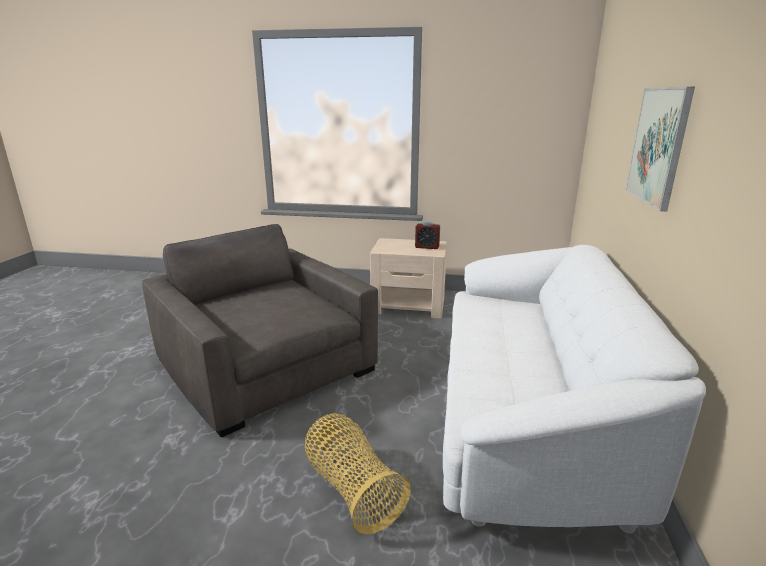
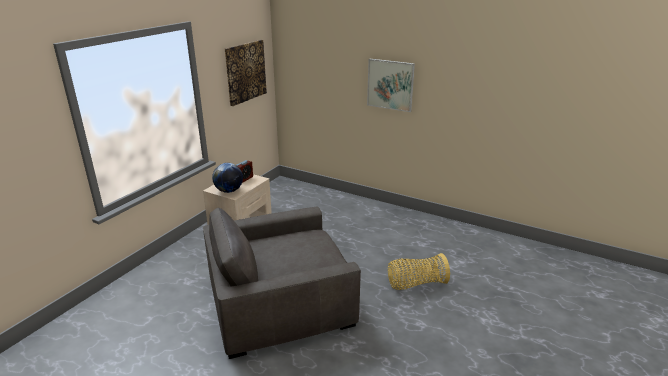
camera: 70 degrees left, 5 degrees up
white sofa [443,245,706,534] -> none
none -> globe [212,163,243,193]
none -> picture [225,40,267,106]

